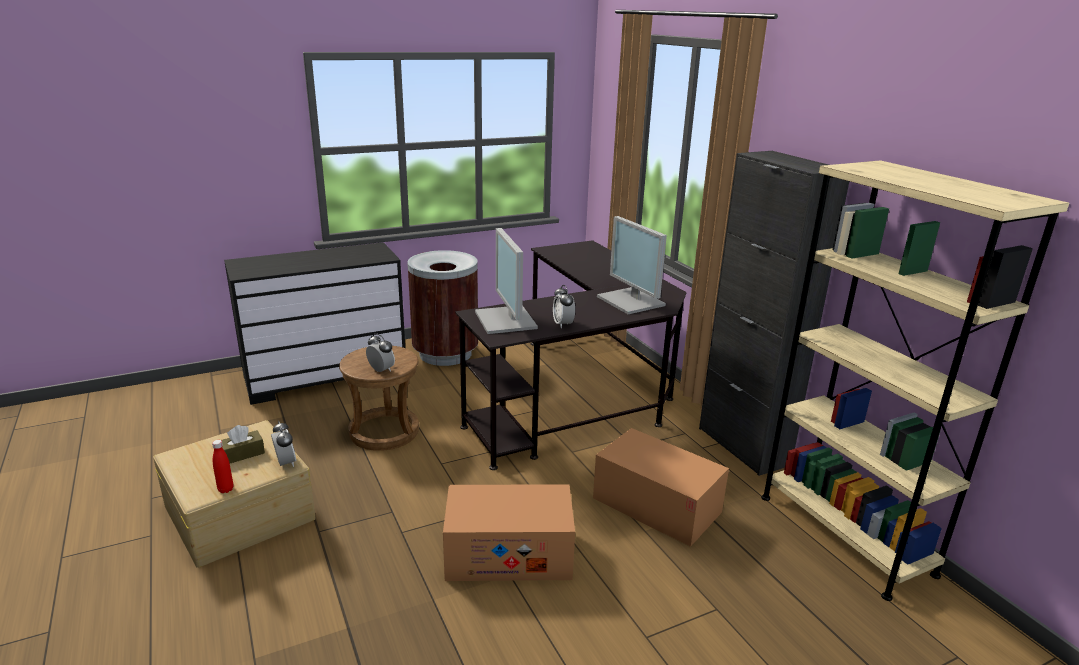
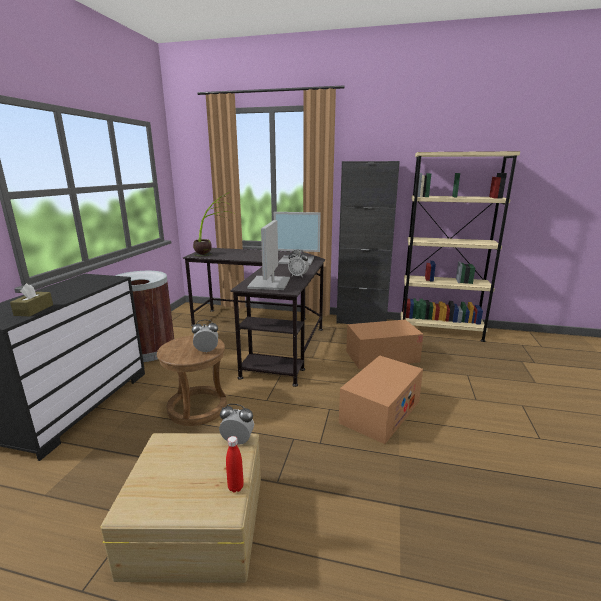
camera: 50 degrees left, 5 degrees down
brown tissue box [222,425,265,463] -> brown tissue box moved to [10,283,53,316]
monitor [475,228,538,334] -> monitor turned 75 degrees clockwise [247,220,290,290]
none -> potted plant [193,192,233,256]

